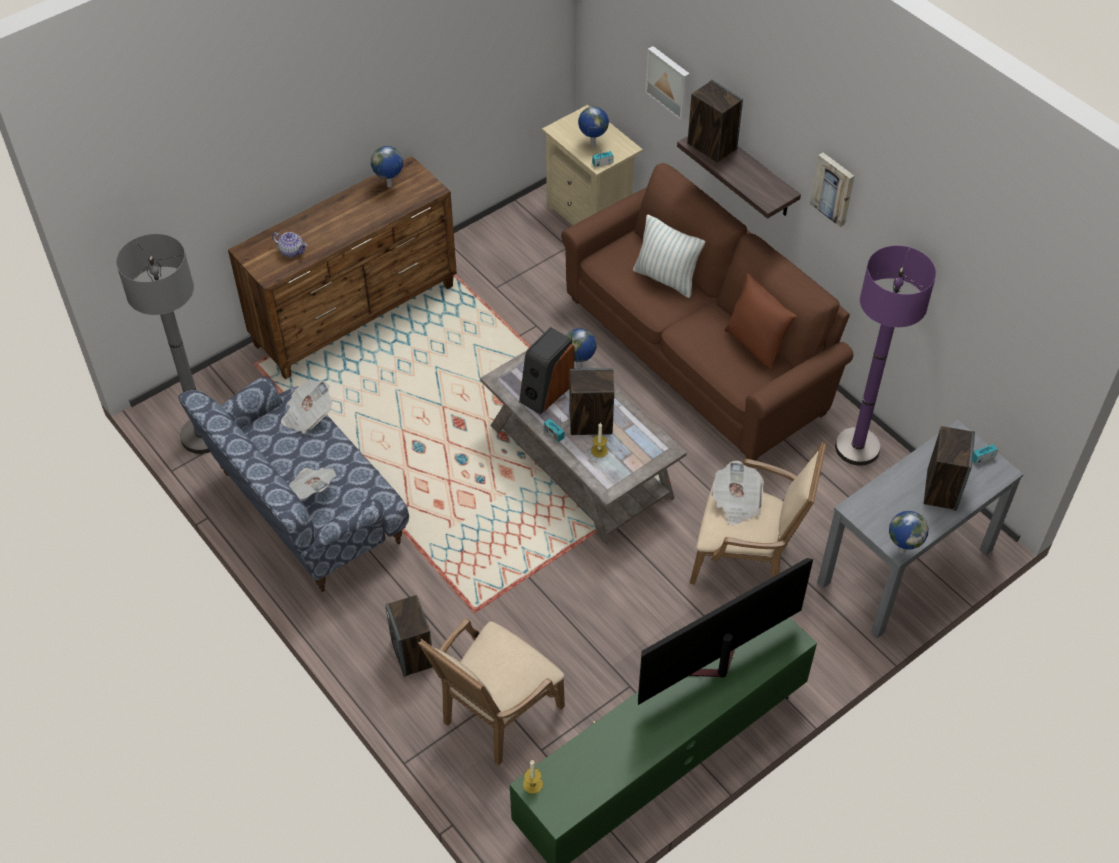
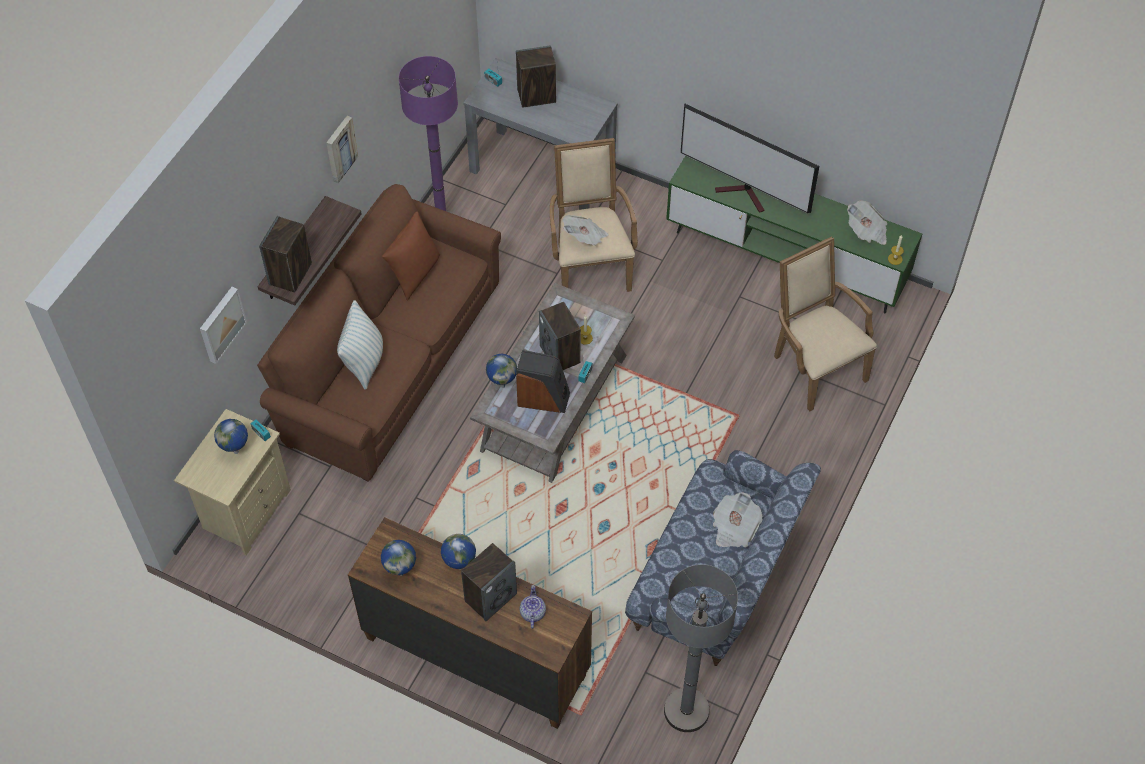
camera: 115 degrees left, 5 degrees up
newspaper [281,379,332,434] -> newspaper moved to [847,201,887,245]
speaker [385,595,432,677] -> speaker moved to [461,543,517,621]
beige armchair [418,618,565,765] -> beige armchair turned 135 degrees counterclockwise [774,237,877,411]
globe [889,511,928,554] -> globe moved to [441,534,476,570]

